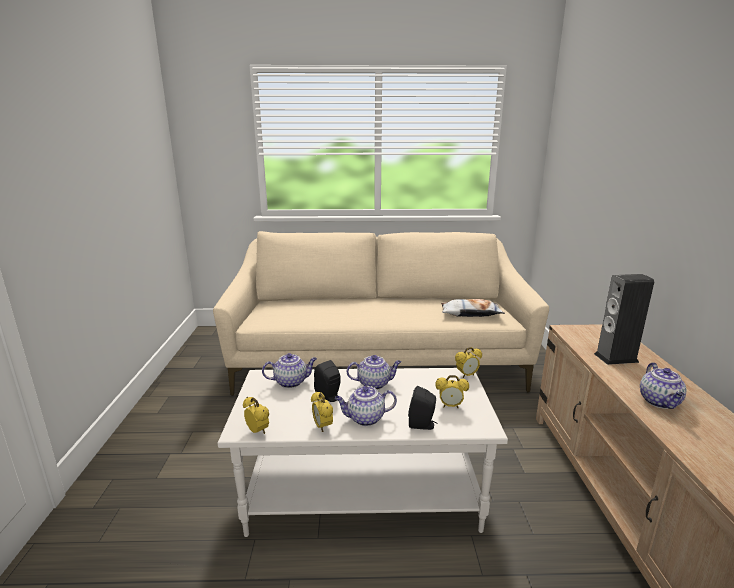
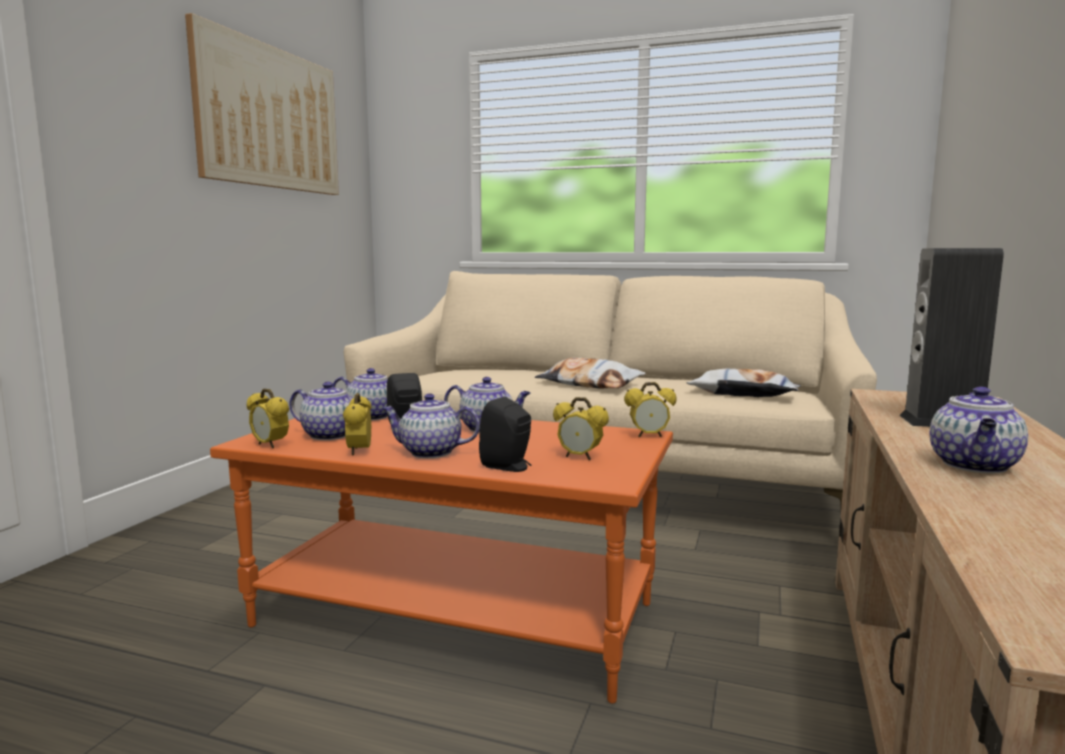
camera: 20 degrees right, 10 degrees down
white coffee table [218,368,508,537] -> orange coffee table [210,417,673,704]
alarm clock [243,397,269,434] -> alarm clock turned 150 degrees clockwise [247,389,289,448]
none -> picture [185,13,339,195]
none -> teapot [289,382,369,440]
none -> pillow [535,358,646,389]

